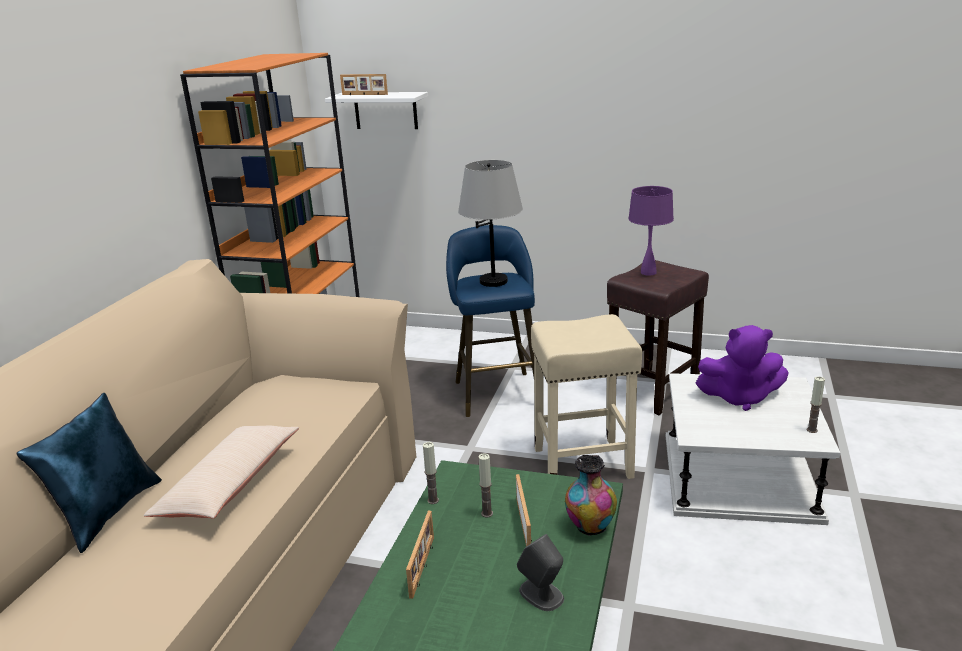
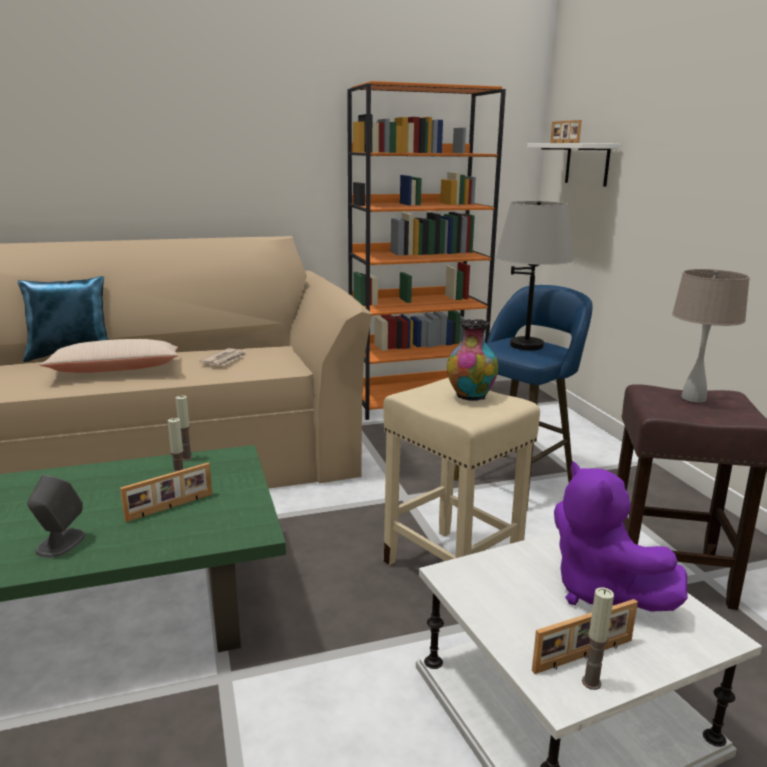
camera: 55 degrees right, 5 degrees down
picture frame [406,511,434,599] -> picture frame moved to [532,599,638,674]
vase [565,455,617,536] -> vase moved to [447,319,498,401]
purple table lamp [628,186,674,276] -> beige table lamp [672,269,750,402]
none -> newspaper [199,348,247,366]

